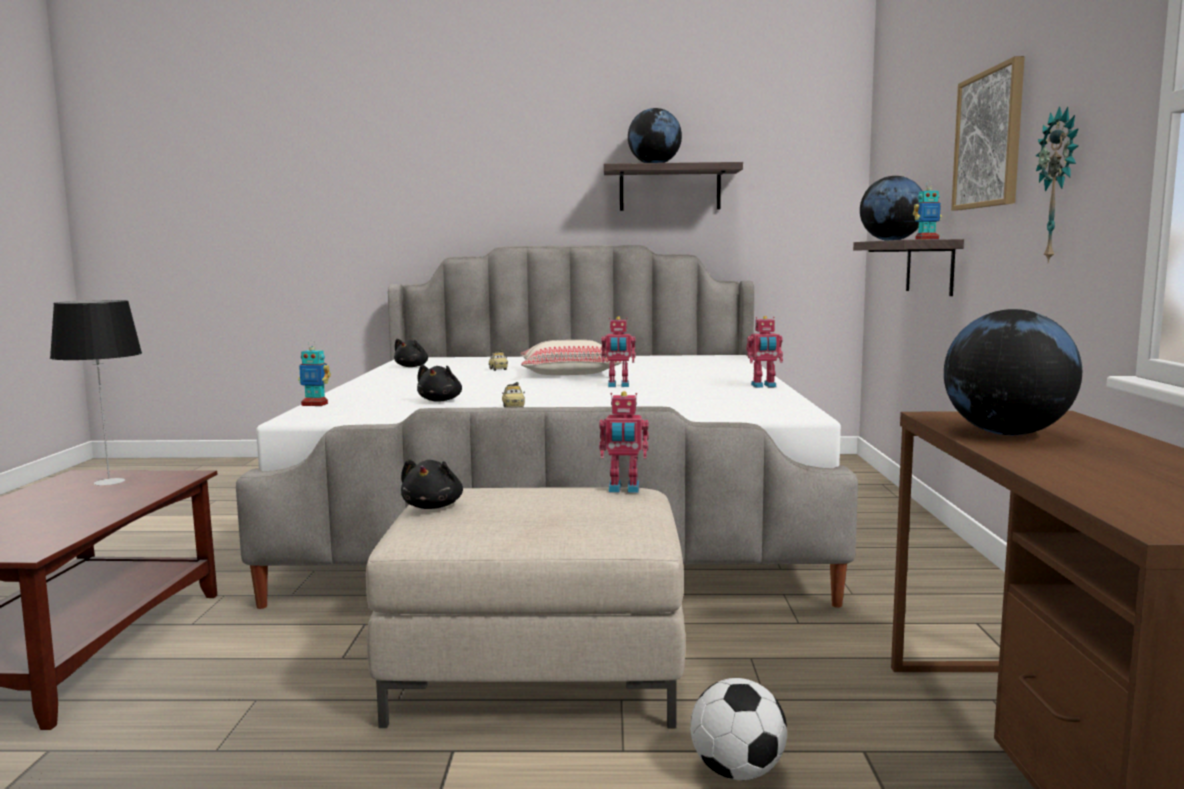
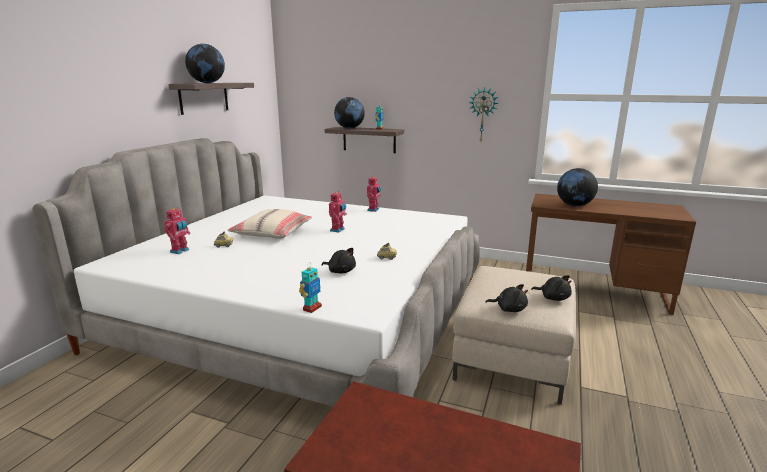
camera: 70 degrees left, 10 degrees up
table lamp [50,300,142,486] -> none
black plush toy [394,339,428,367] -> black plush toy moved to [531,275,572,301]
toy robot [599,391,649,493] -> toy robot moved to [164,207,190,254]
football [690,678,787,780] -> none
picture [951,56,1025,210] -> none

